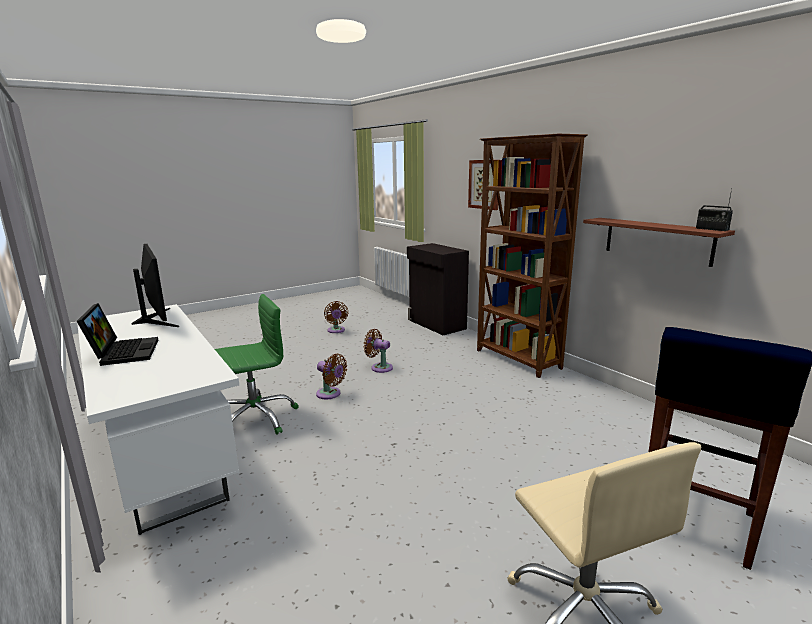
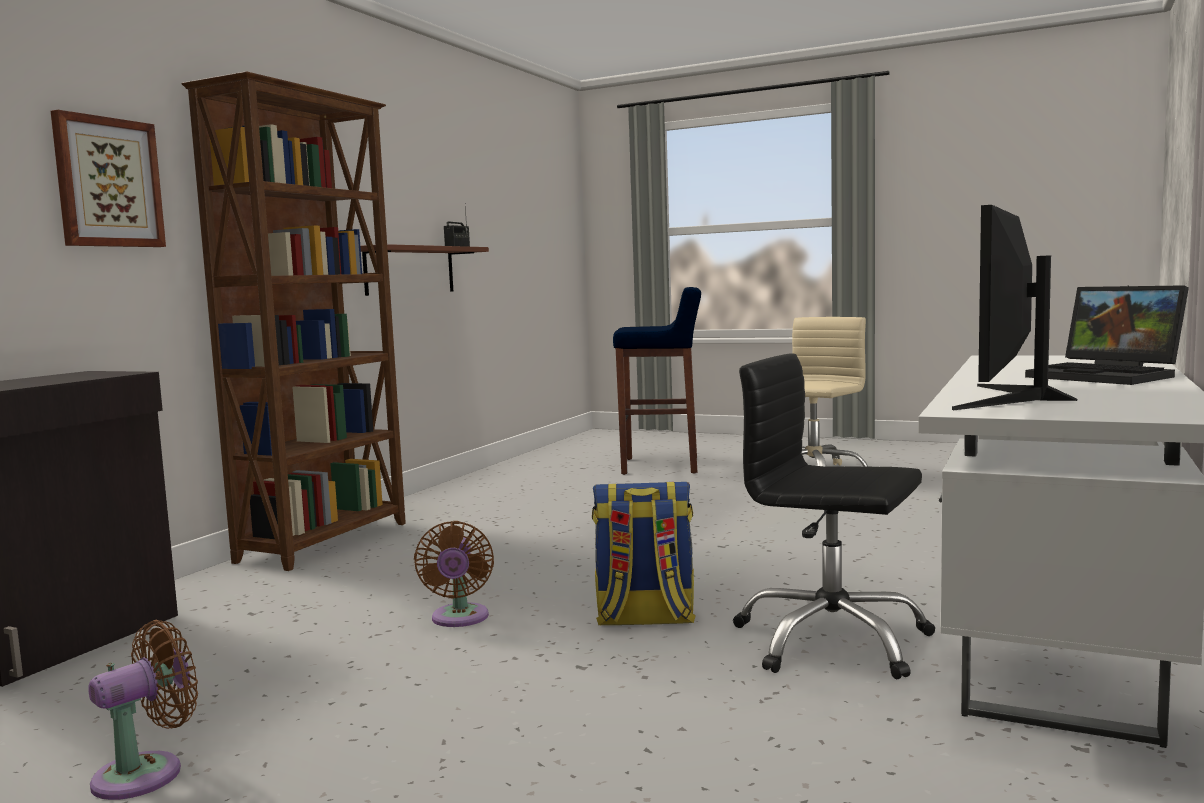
camera: 120 degrees left, 10 degrees down
laptop [77,303,158,366] -> laptop turned 75 degrees counterclockwise [1025,285,1189,385]
green office chair [215,294,299,435] -> black office chair [733,354,935,679]
brown fan [316,354,347,399] -> backpack [592,482,696,625]

